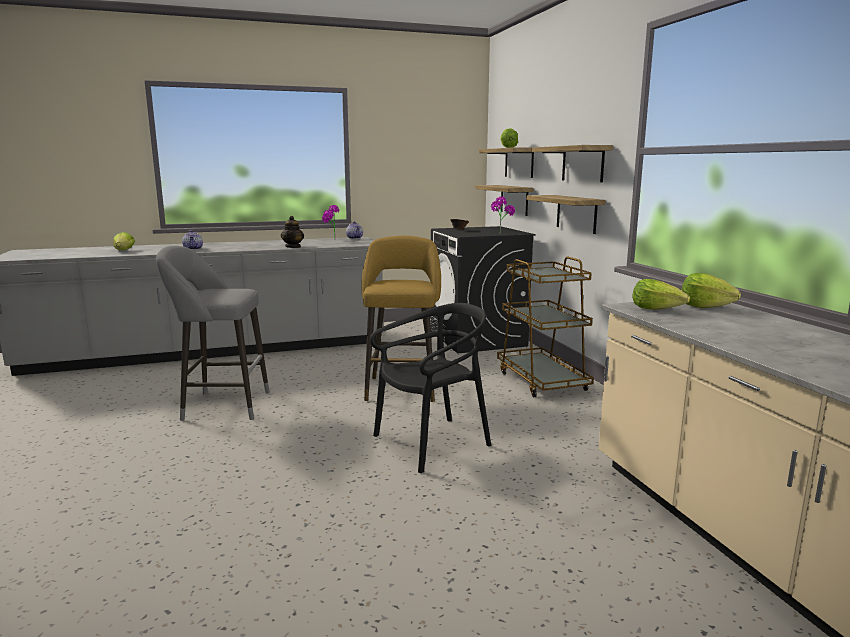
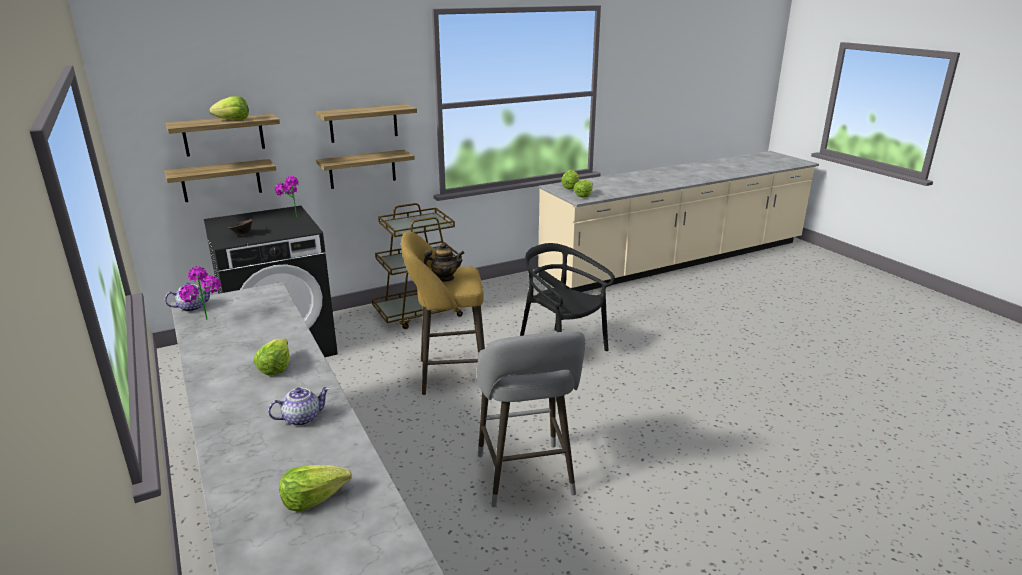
camera: 100 degrees left, 10 degrees up
teapot [281,216,304,248] -> teapot moved to [424,242,464,282]
none -> lettuce [254,338,290,376]

